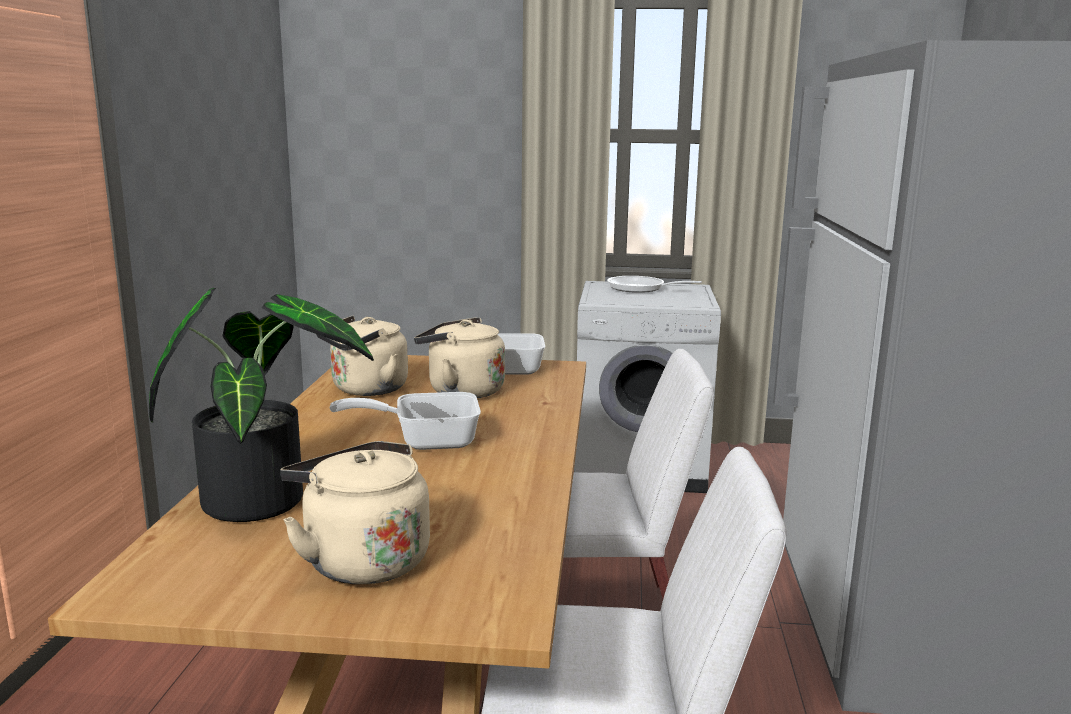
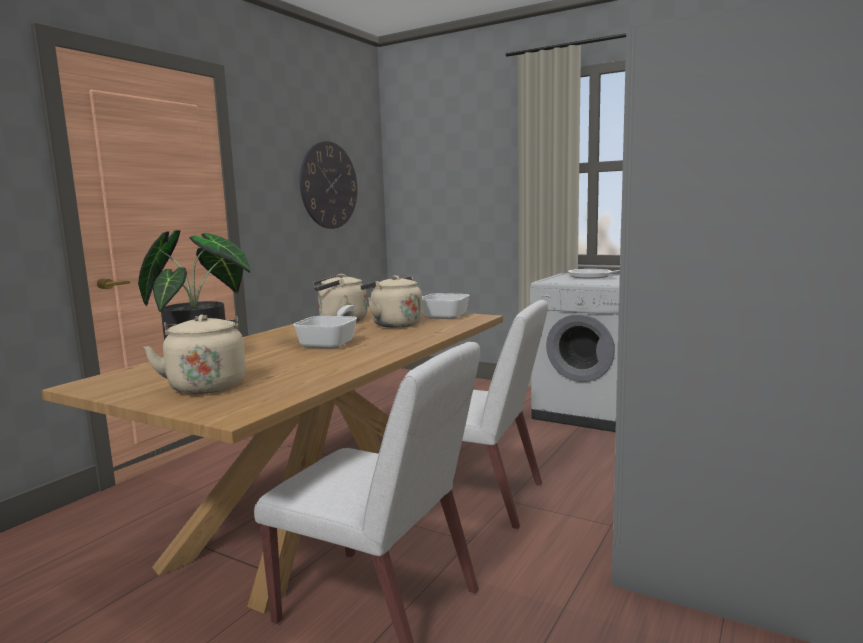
camera: 25 degrees right, 5 degrees down
frying pan [330,392,481,450] -> frying pan turned 90 degrees clockwise [293,305,357,349]
none -> wall clock [300,141,357,229]

